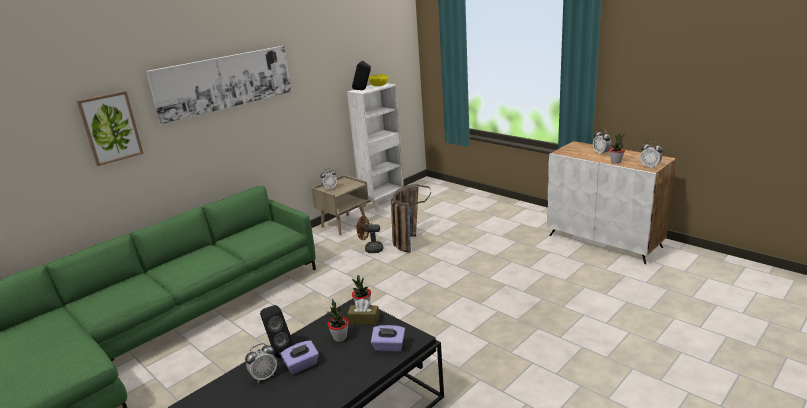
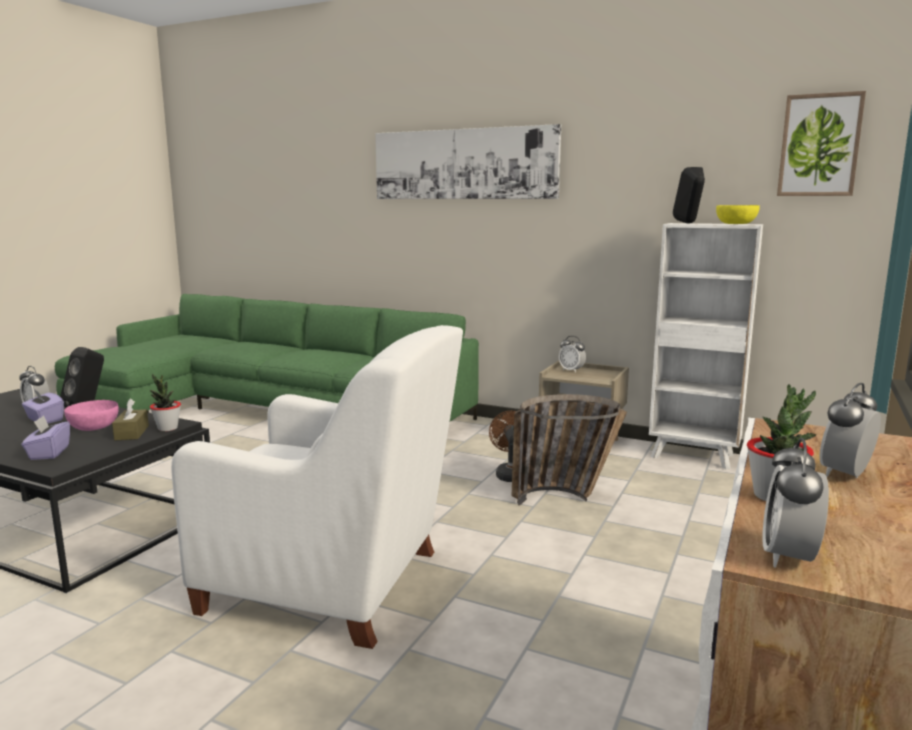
camera: 70 degrees right, 10 degrees down
picture [77,91,144,166] -> picture moved to [777,91,866,196]
potted plant [327,299,349,342] -> pink bowl [64,400,119,431]
none -> white armchair [171,325,463,649]

